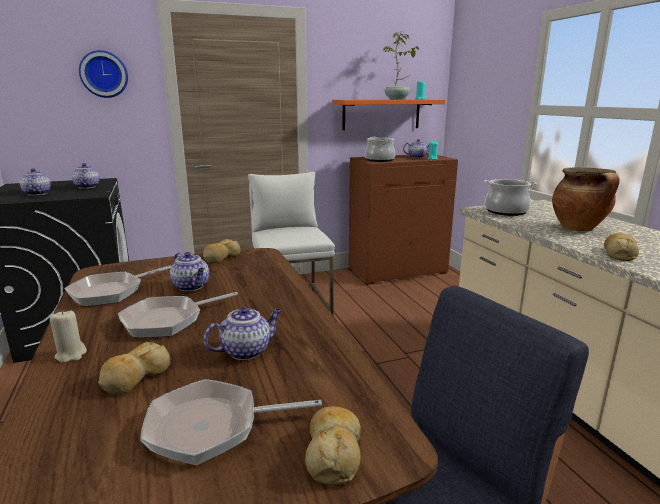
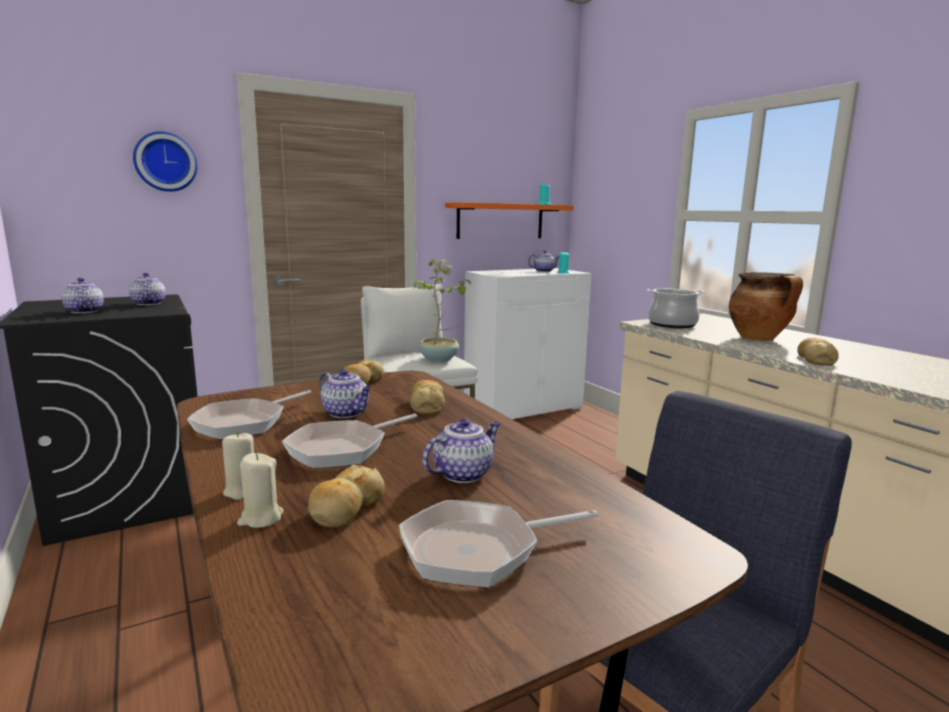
camera: 10 degrees left, 5 degrees down
bread [305,406,361,486] -> bread moved to [410,380,445,415]
brown cabinet [348,154,458,285] -> white cabinet [464,268,592,419]
cooking pot [365,137,395,162] -> none
potted plant [382,31,419,100] -> potted plant moved to [413,259,471,362]
none -> beige candle [237,453,284,528]

